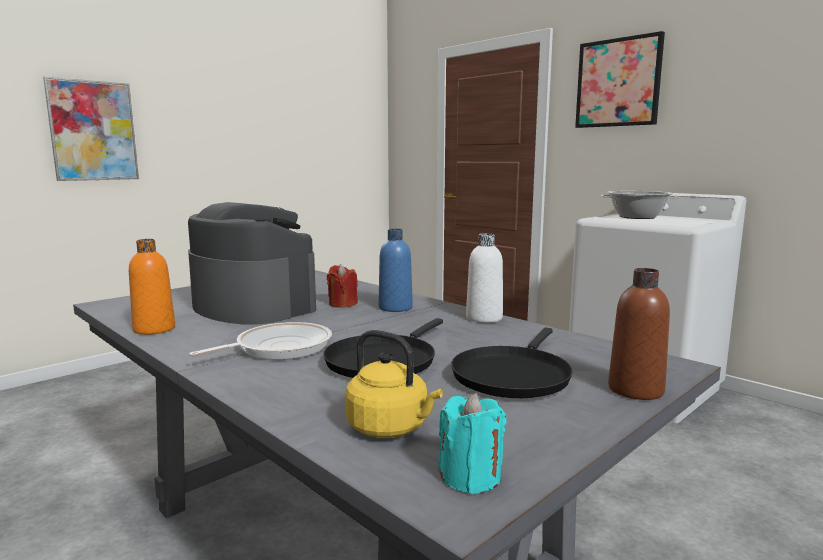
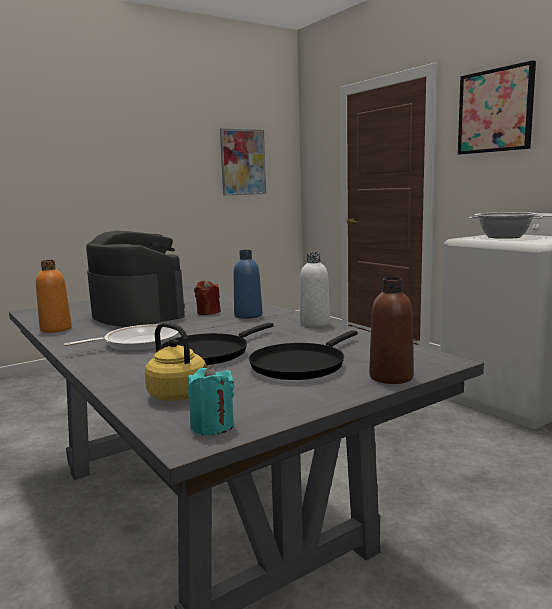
camera: 10 degrees right, 0 degrees up
picture [43,76,139,181] -> picture moved to [220,128,266,196]

